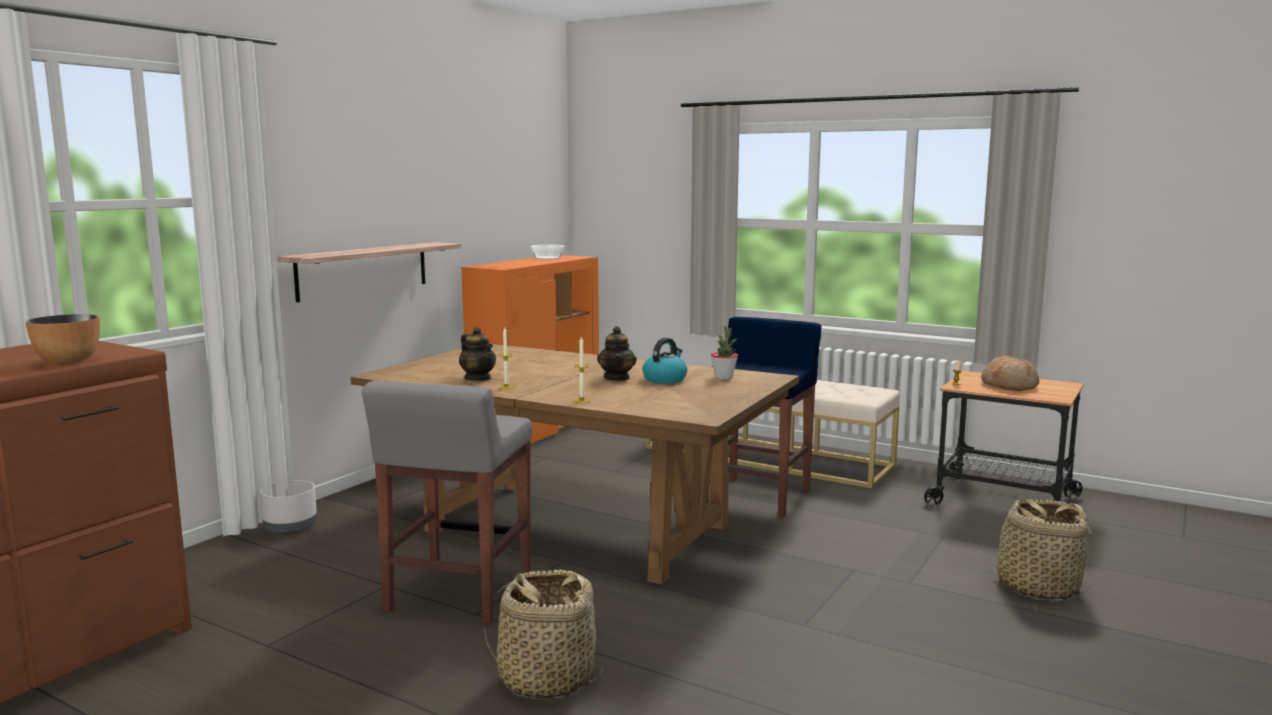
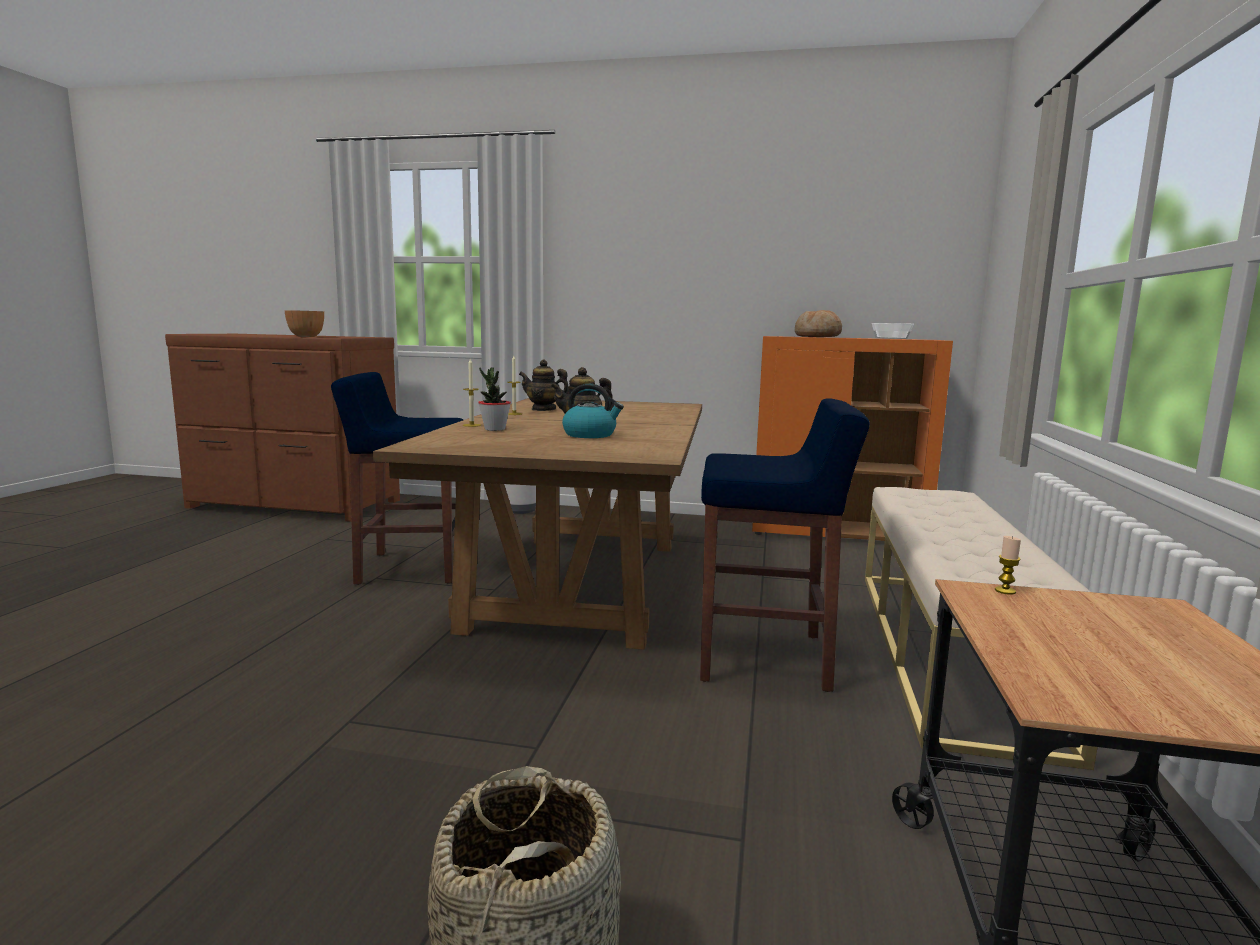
camera: 70 degrees right, 0 degrees up
shelf [278,242,461,302] -> none
grey stool [362,380,532,625] -> blue stool [331,372,463,585]
teapot [459,327,496,381] -> teapot turned 75 degrees clockwise [519,360,569,411]
basket [484,570,604,699] -> none
potted plant [711,326,738,379] -> potted plant moved to [478,367,511,431]
bread [981,356,1039,391] -> bread moved to [795,310,842,337]

